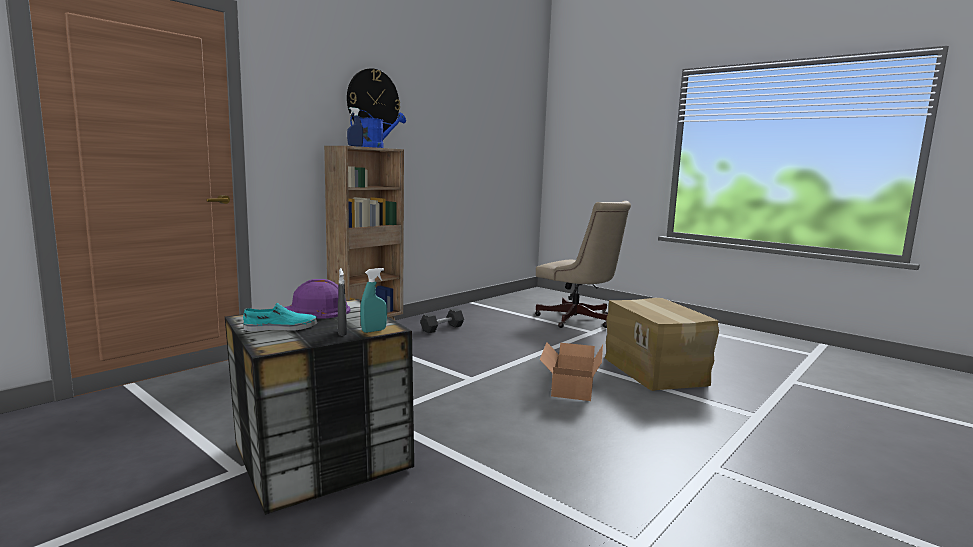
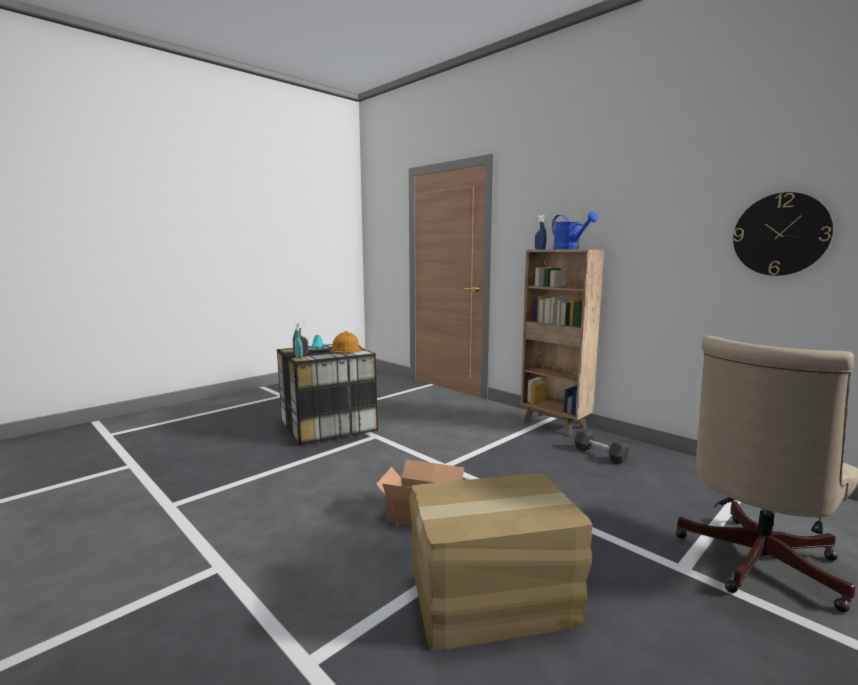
camera: 95 degrees right, 0 degrees up
purple hard hat [284,279,351,318] -> orange hard hat [330,331,362,354]
wall clock [347,68,400,133] -> wall clock moved to [733,192,833,276]

